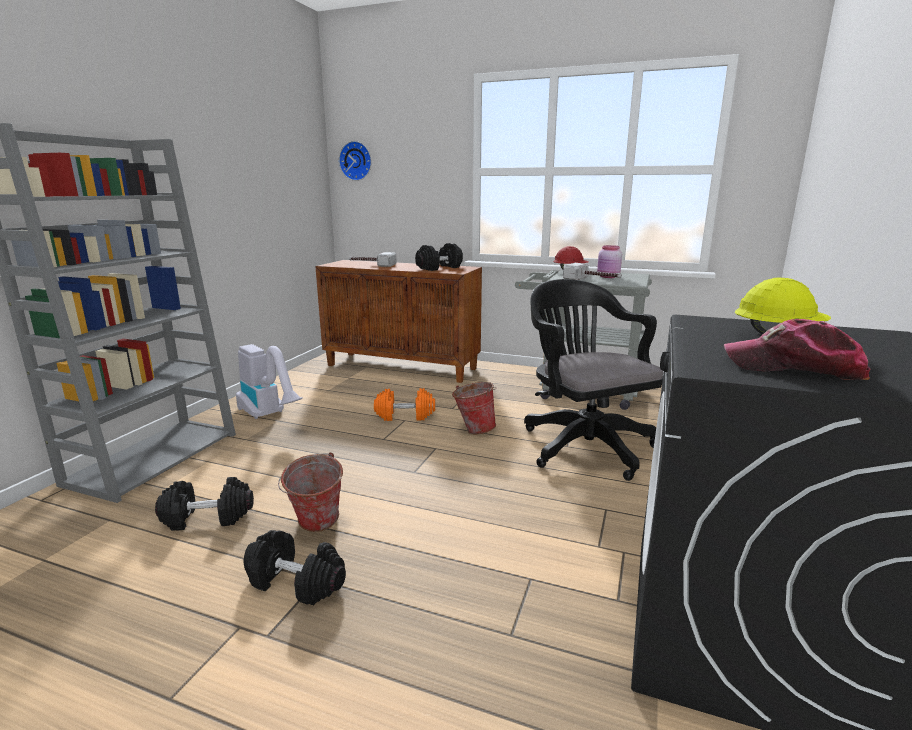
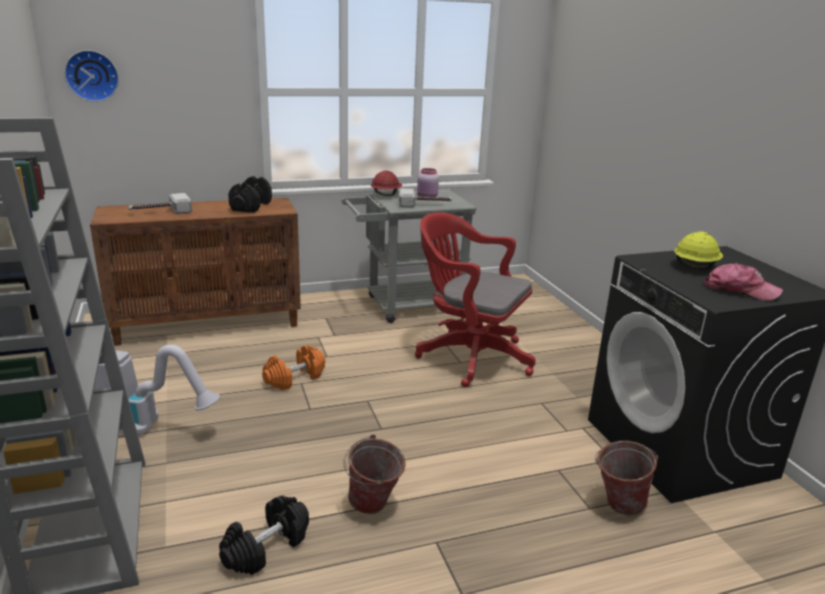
camera: 40 degrees left, 5 degrees up
black dumbbell [243,530,346,605] -> none
bucket [452,382,497,435] -> bucket moved to [595,441,658,515]
black office chair [524,279,663,481] -> red office chair [415,213,536,387]
cap [724,319,871,380] -> cap turned 135 degrees counterclockwise [704,263,783,301]

